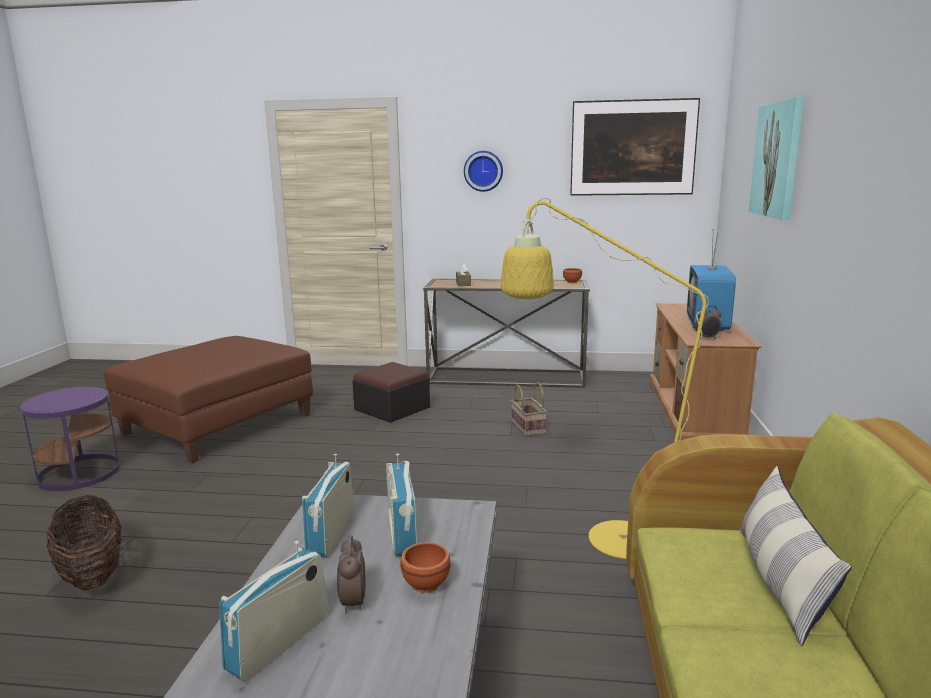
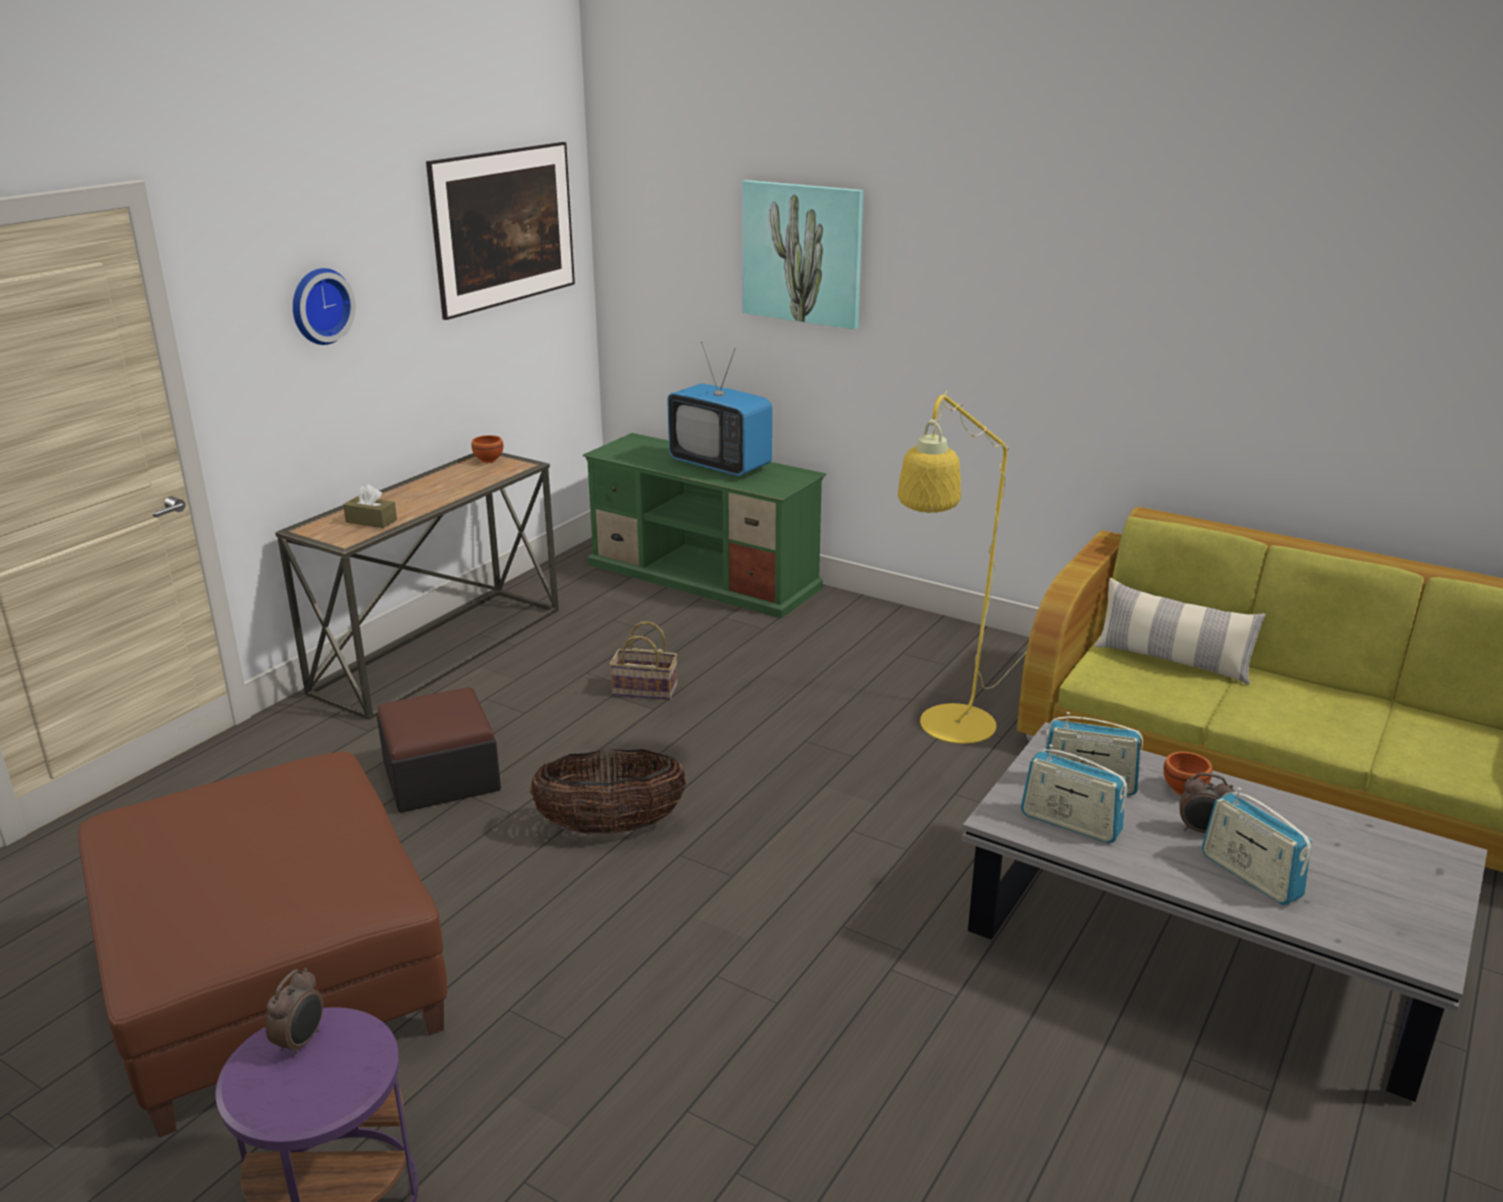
camera: 65 degrees left, 10 degrees up
basket [46,495,122,591] -> basket moved to [530,749,687,834]
brown tv stand [650,303,761,441] -> green tv stand [583,433,827,618]
alarm clock [695,305,722,339] -> alarm clock moved to [266,968,323,1057]

